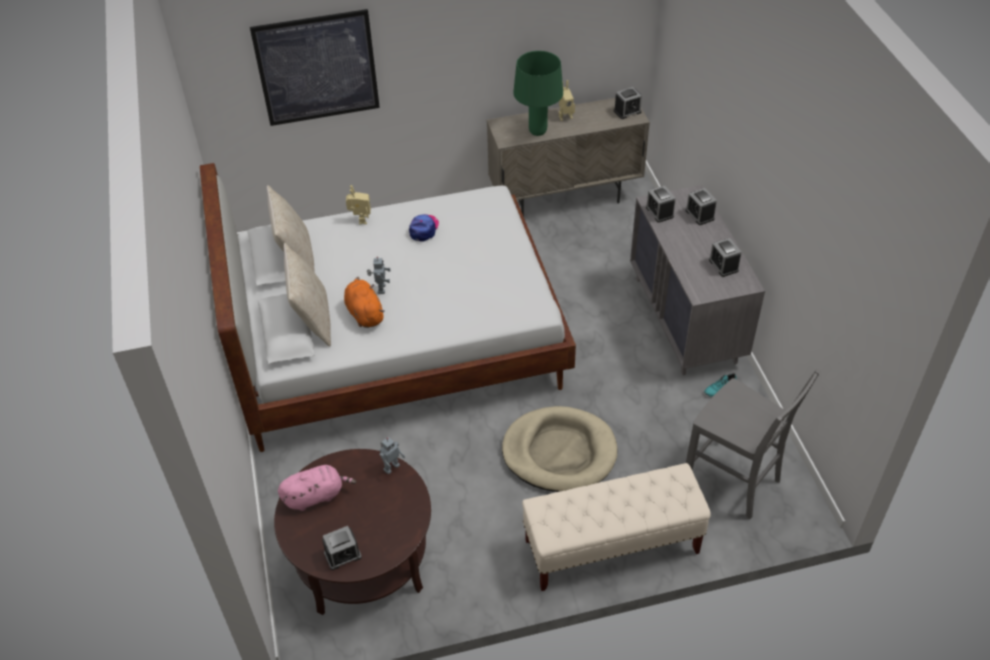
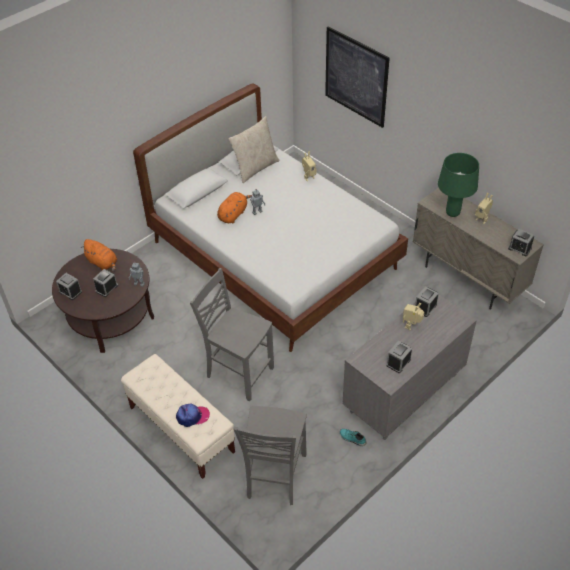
camera: 60 degrees right, 0 degrees up
pink plush toy [278,465,356,511] -> orange plush toy [81,239,117,271]
beige pillow [284,243,331,347] -> none
cap [409,214,439,242] -> cap moved to [176,403,210,427]
beige dog bed [502,406,617,492] -> grey chair [190,268,274,401]
alarm clock [686,188,717,225] -> alarm clock moved to [93,269,118,297]
none -> toy robot [403,303,424,330]

